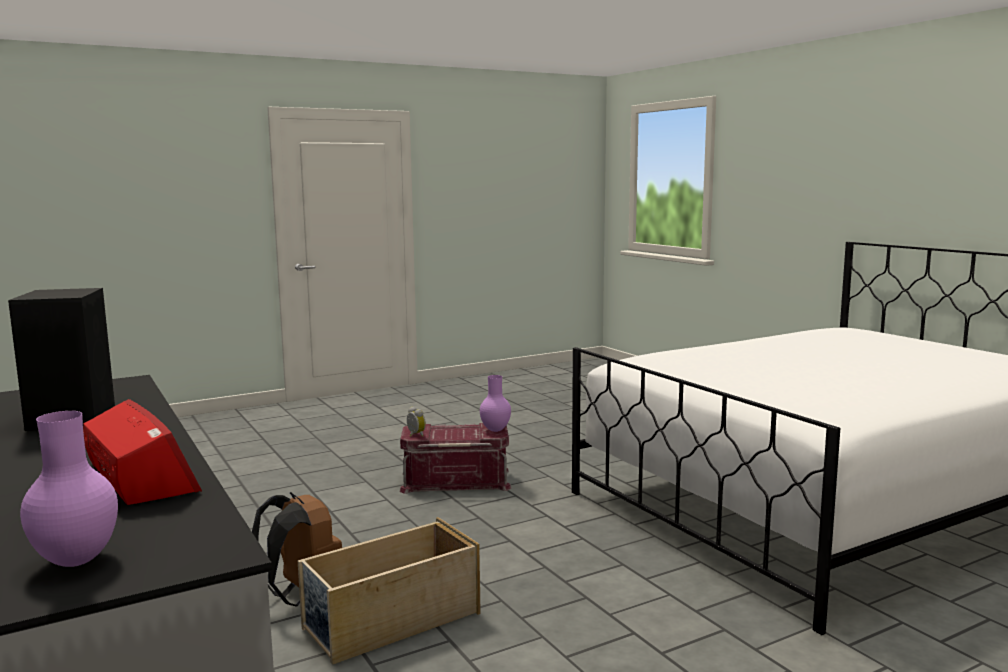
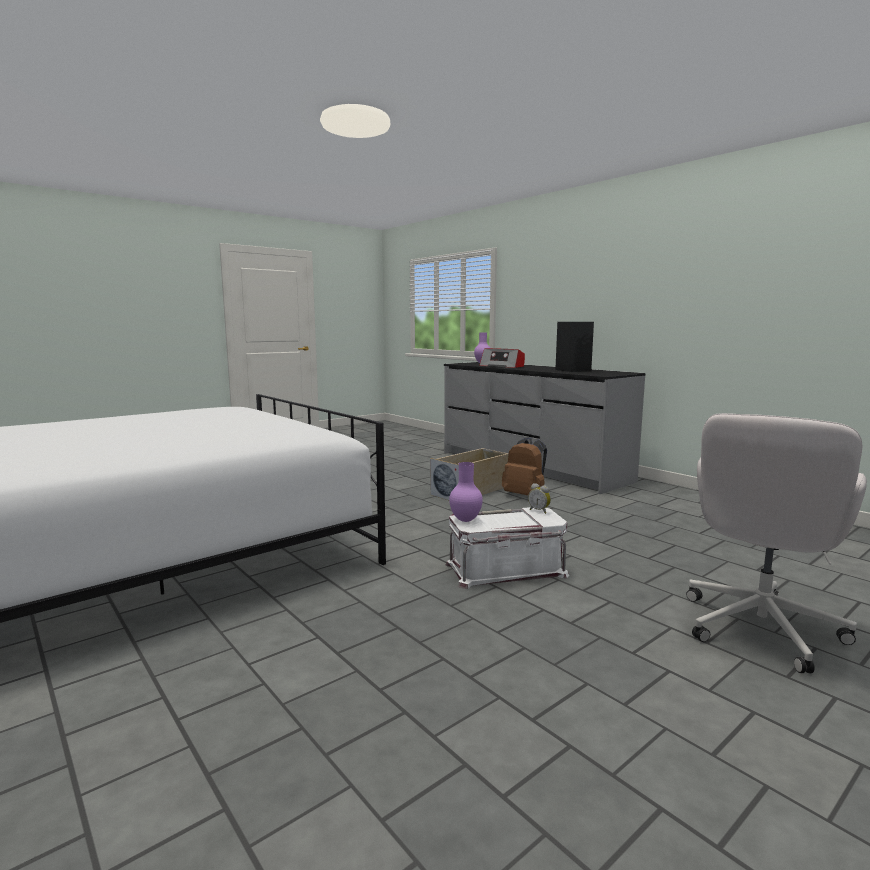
camera: 170 degrees right, 0 degrees up
red storage box [399,423,512,494] -> white storage box [446,507,569,589]
none -> white office chair [686,413,867,673]

